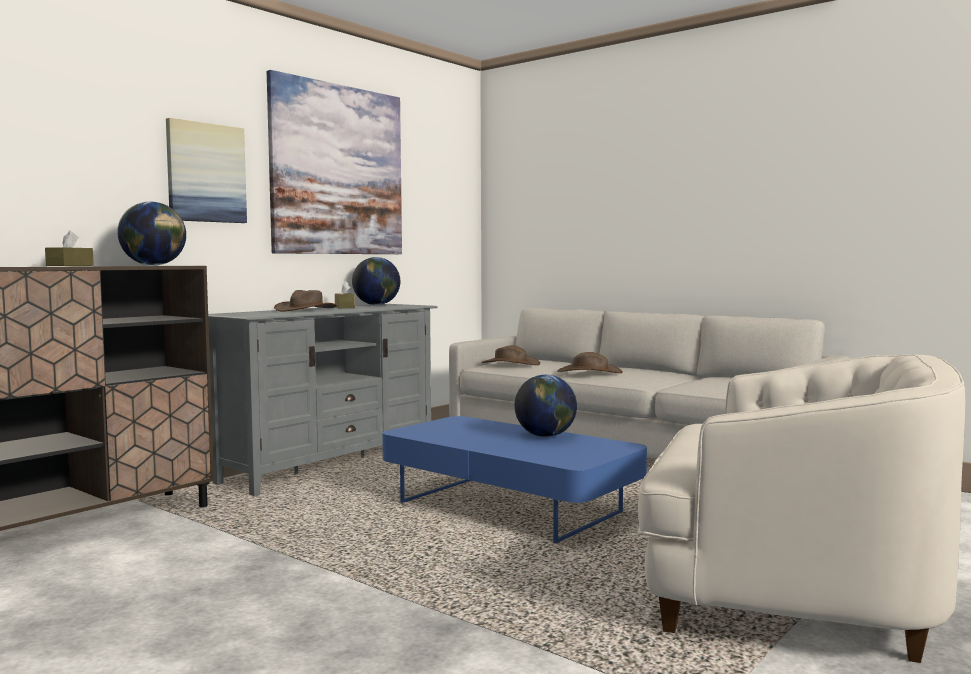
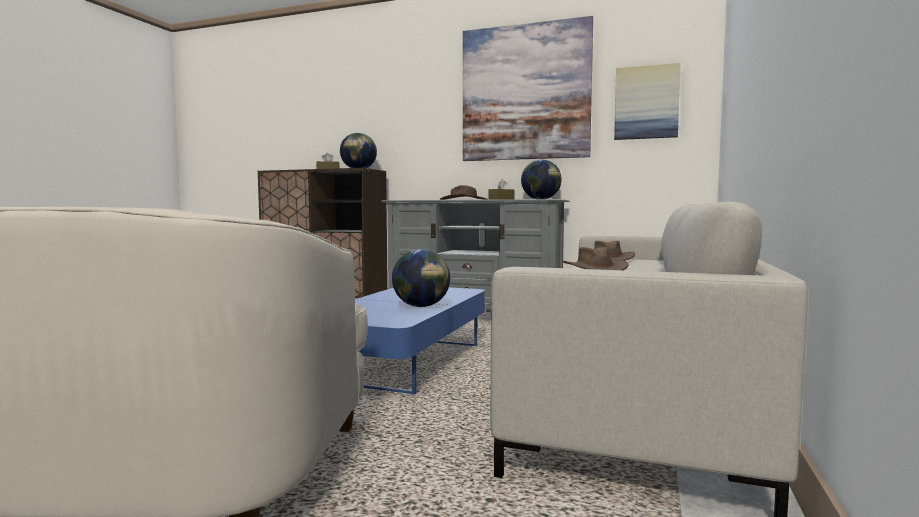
camera: 70 degrees right, 0 degrees up
picture [166,118,247,223] -> picture moved to [614,63,681,140]

